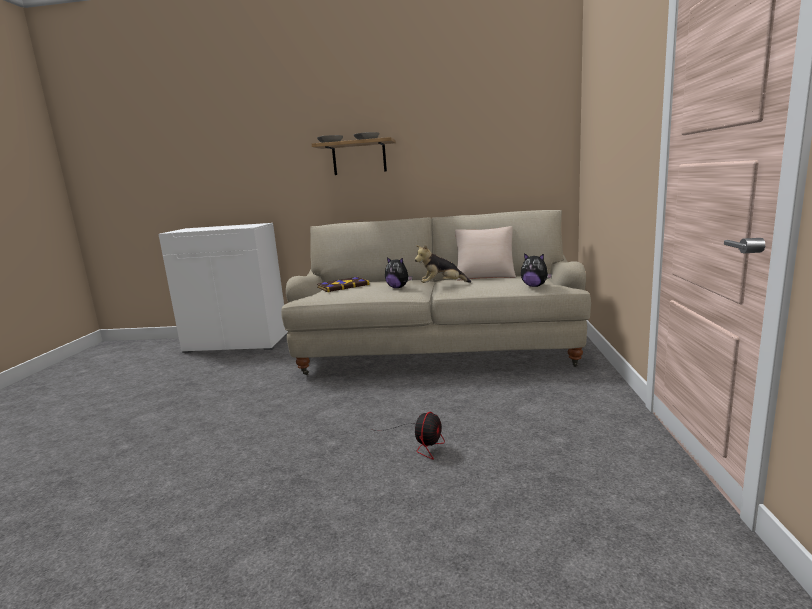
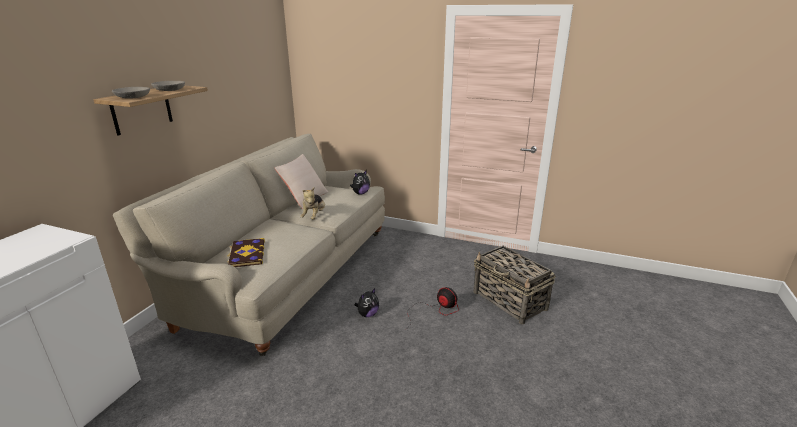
camera: 75 degrees left, 10 degrees up
plush toy [385,257,413,288] -> plush toy moved to [355,289,379,317]
none -> basket [473,246,555,324]

